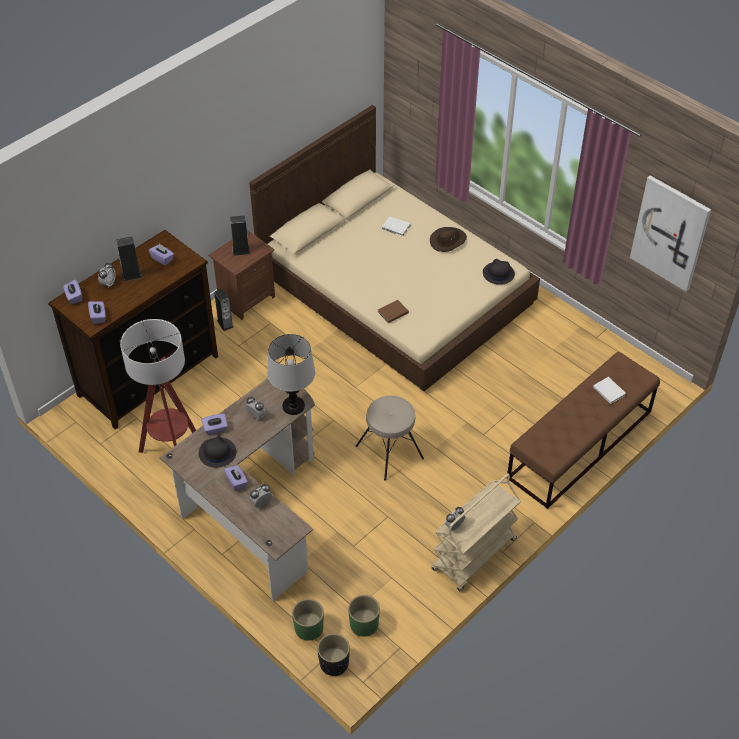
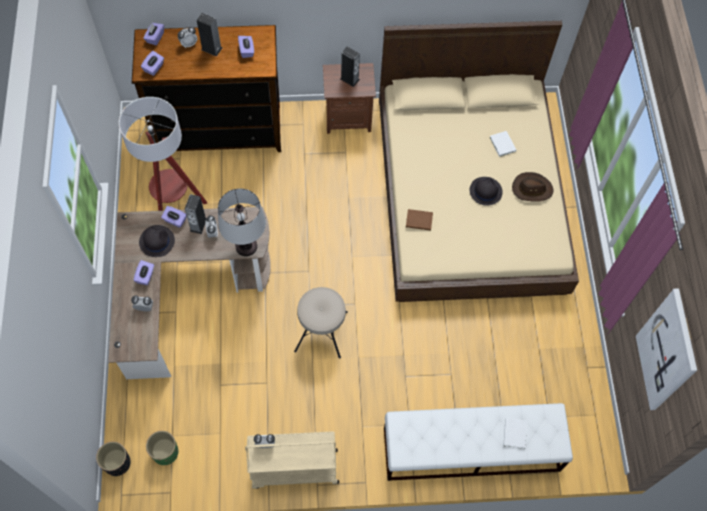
camera: 40 degrees right, 15 degrees up
speaker [214,289,234,331] -> speaker moved to [185,194,207,234]
green planter [292,599,324,641] -> none
black hat [483,259,515,285] -> black hat moved to [470,177,503,206]
brown bench [508,352,660,509] -> white bench [384,403,573,481]

